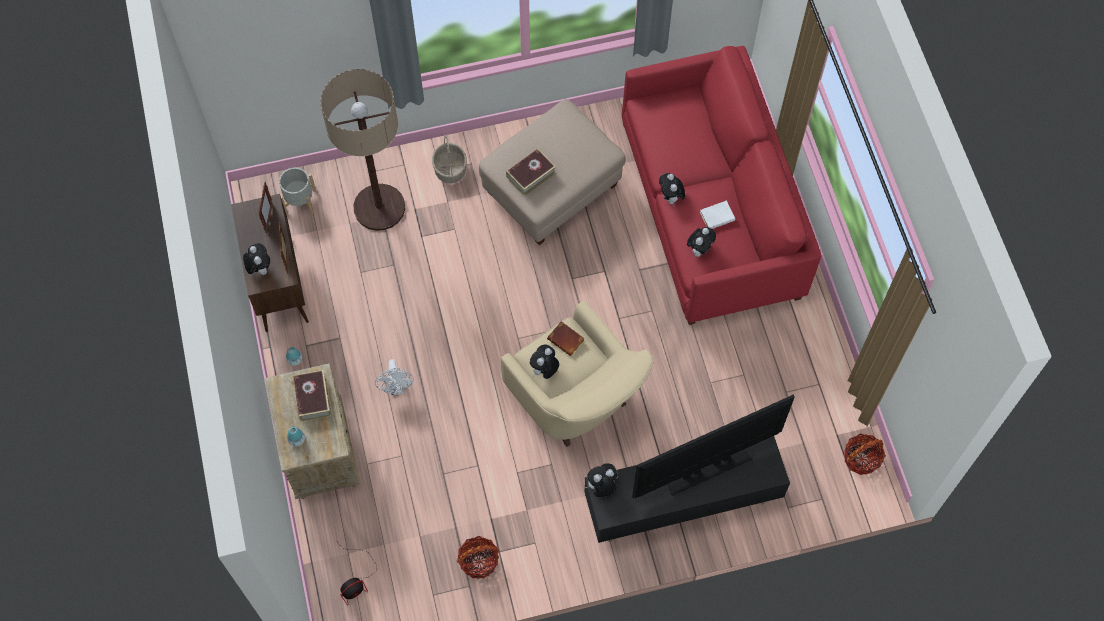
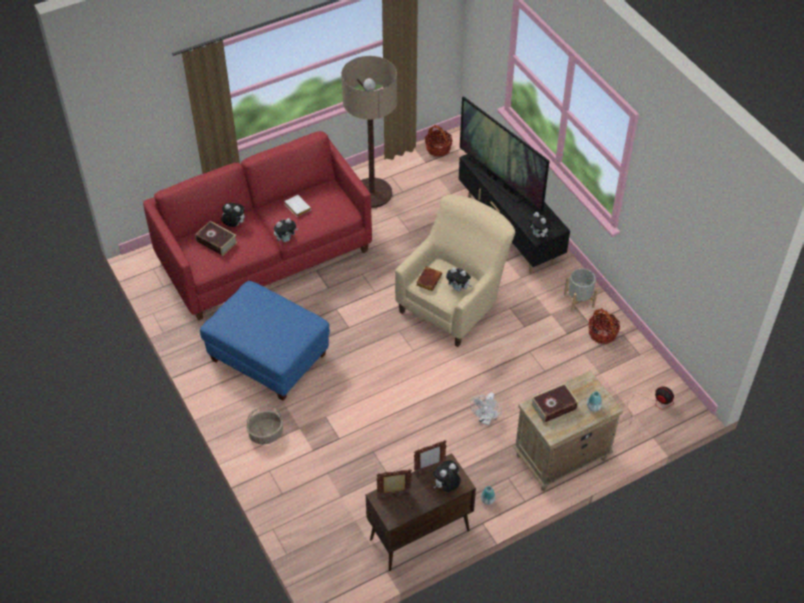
camera: 105 degrees left, 15 degrees down
grey planter [279,168,316,215] -> grey planter moved to [564,268,598,312]
floor lamp [320,69,405,231] -> floor lamp moved to [341,56,397,208]
white fan [375,359,414,395] -> white fan turned 135 degrees clockwise [470,393,502,425]
beige ottoman [479,99,626,245] -> blue ottoman [200,281,330,401]
book [506,149,556,196] -> book moved to [195,221,237,256]
plush toy [687,227,716,257] -> plush toy moved to [221,203,245,227]

